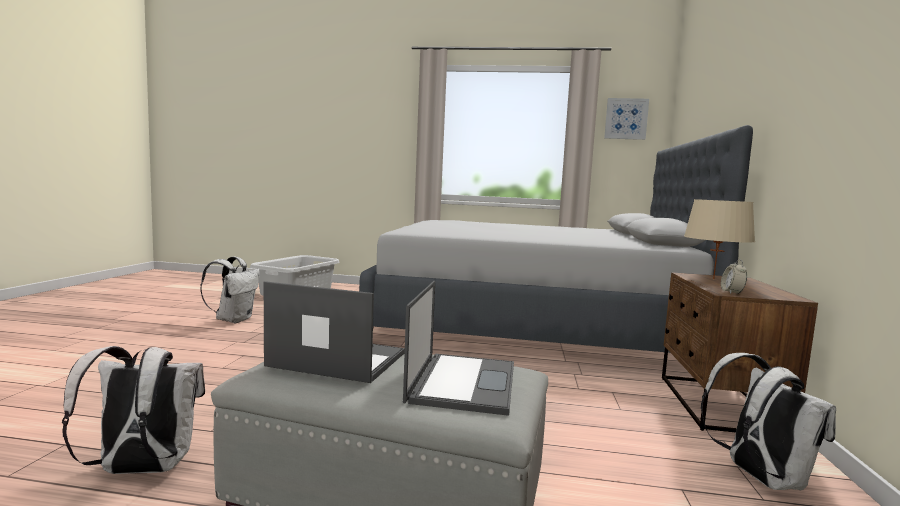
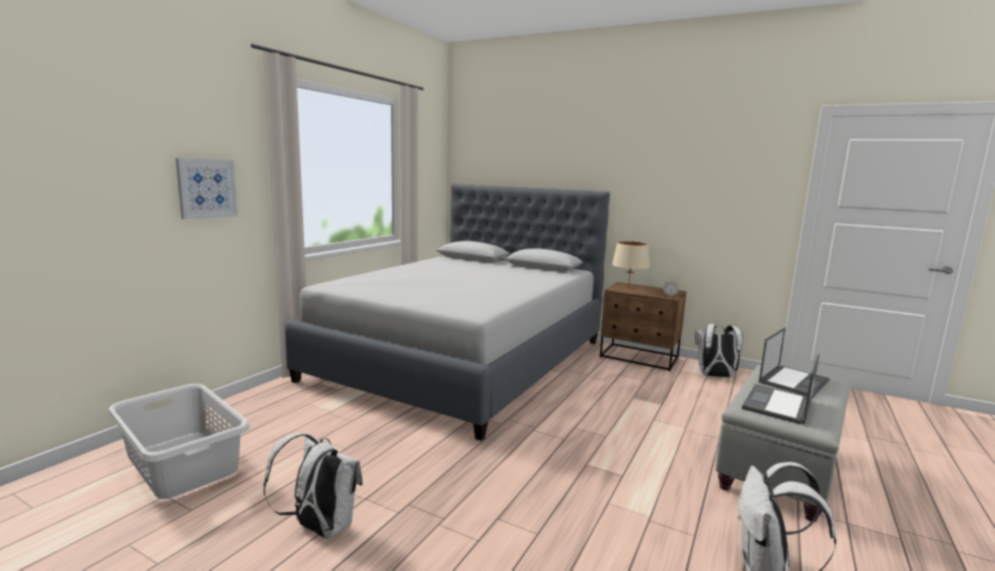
camera: 70 degrees left, 5 degrees up
laptop [403,281,514,416] -> laptop turned 105 degrees clockwise [759,327,830,398]
picture [604,98,649,140] -> picture moved to [176,158,238,219]

